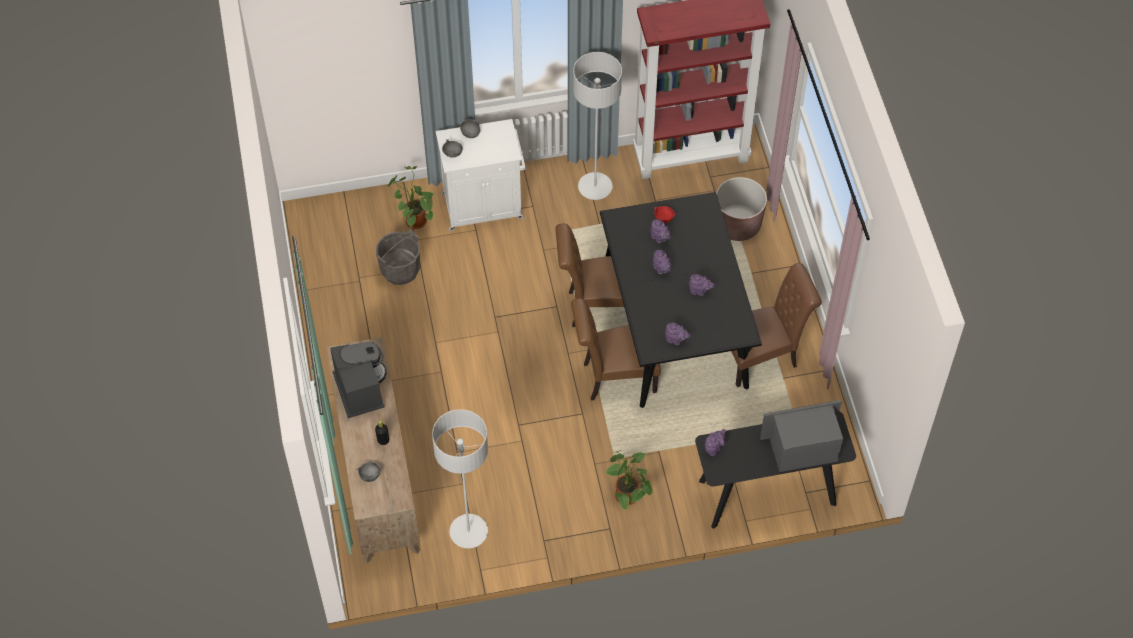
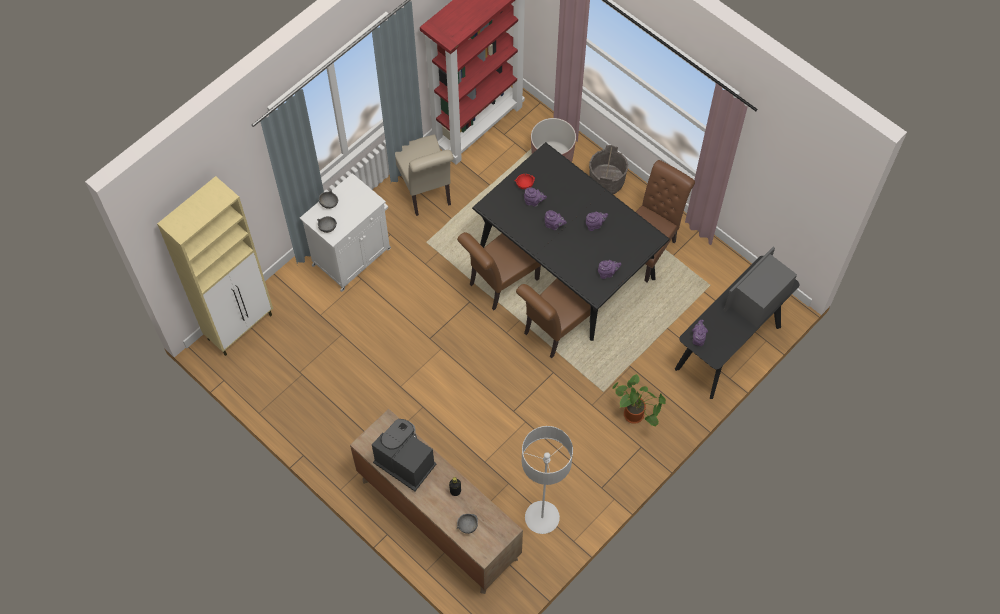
camera: 35 degrees left, 5 degrees up
grey bucket [376,229,420,285] -> grey bucket moved to [589,145,628,194]
potted plant [388,166,435,229] -> none
grey floor lamp [573,52,622,200] -> beige chair [395,134,454,216]
none -> beige cabinet [157,176,273,356]

